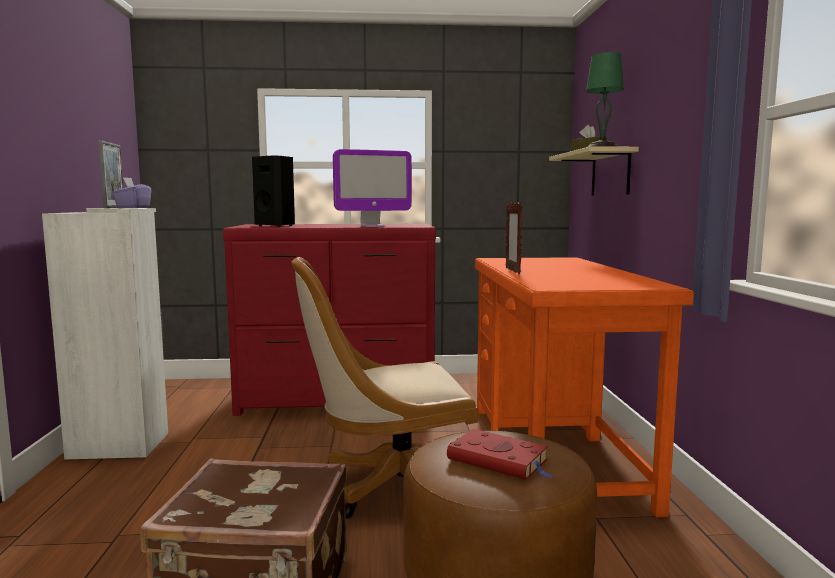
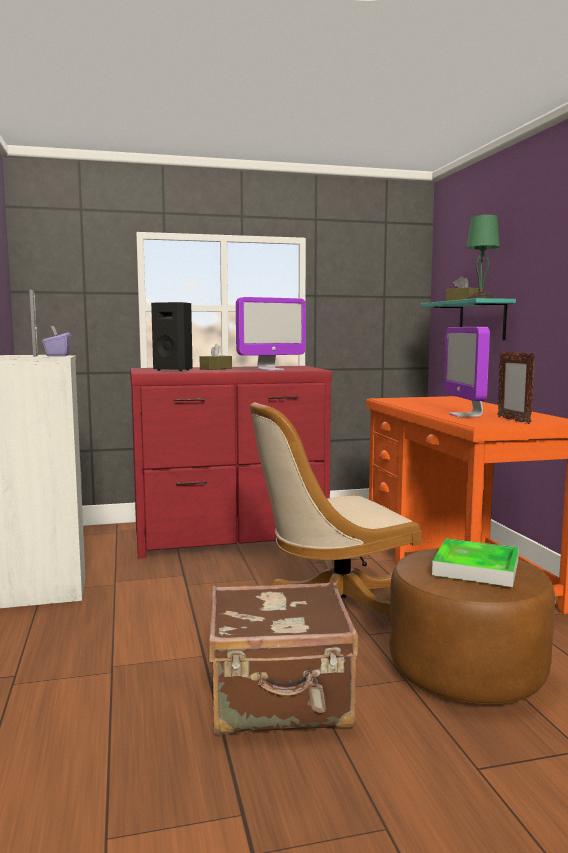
camera: 10 degrees left, 0 degrees up
red book [447,429,554,480] -> tray [432,538,519,587]
picture frame [505,202,523,274] -> picture frame moved to [497,352,535,424]
beige shelf [549,146,639,195] -> turquoise shelf [421,298,516,340]
none -> brown tissue box [200,344,232,370]
none -> monitor [444,327,490,417]

